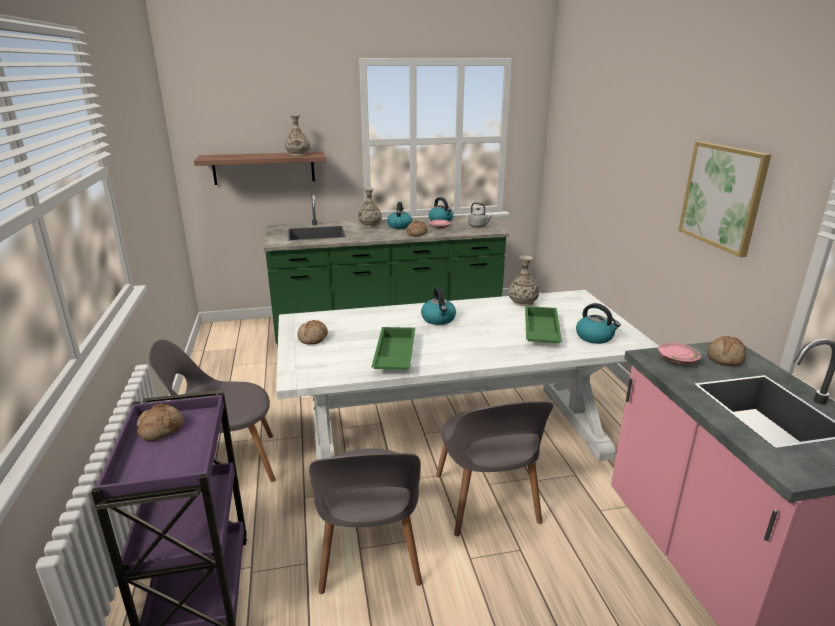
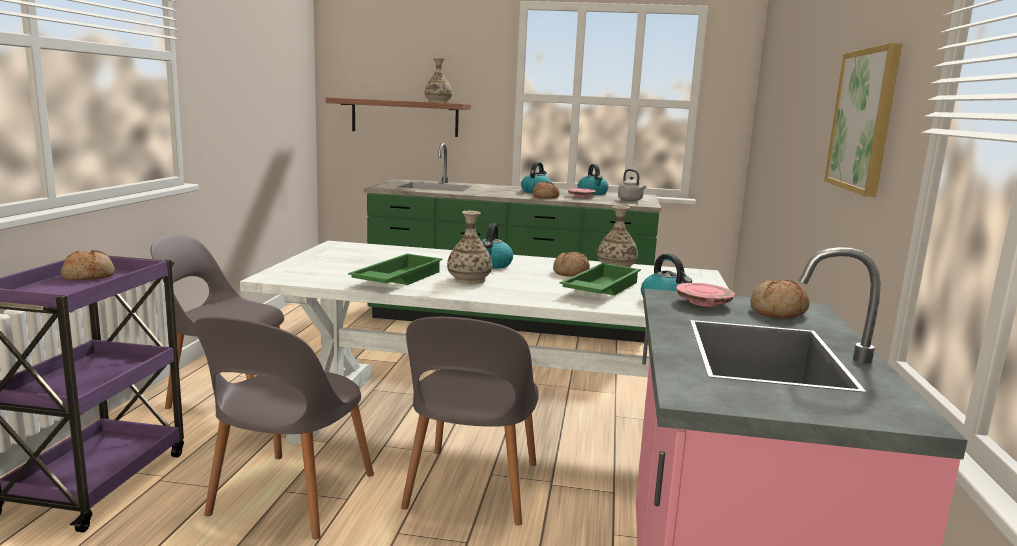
camera: 20 degrees right, 10 degrees down
bread [297,320,328,345] -> bread moved to [553,252,590,277]
vase [358,188,382,227] -> vase moved to [447,211,492,284]

